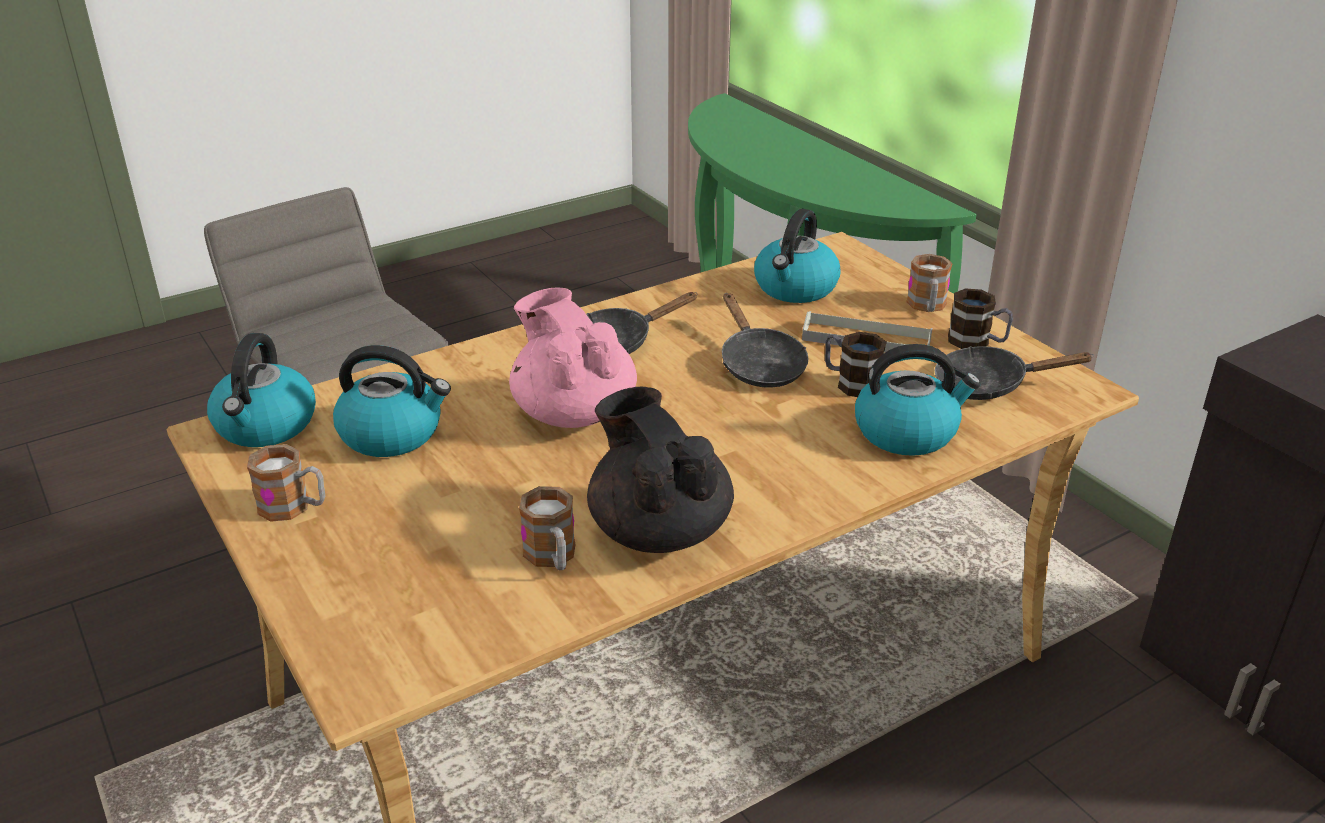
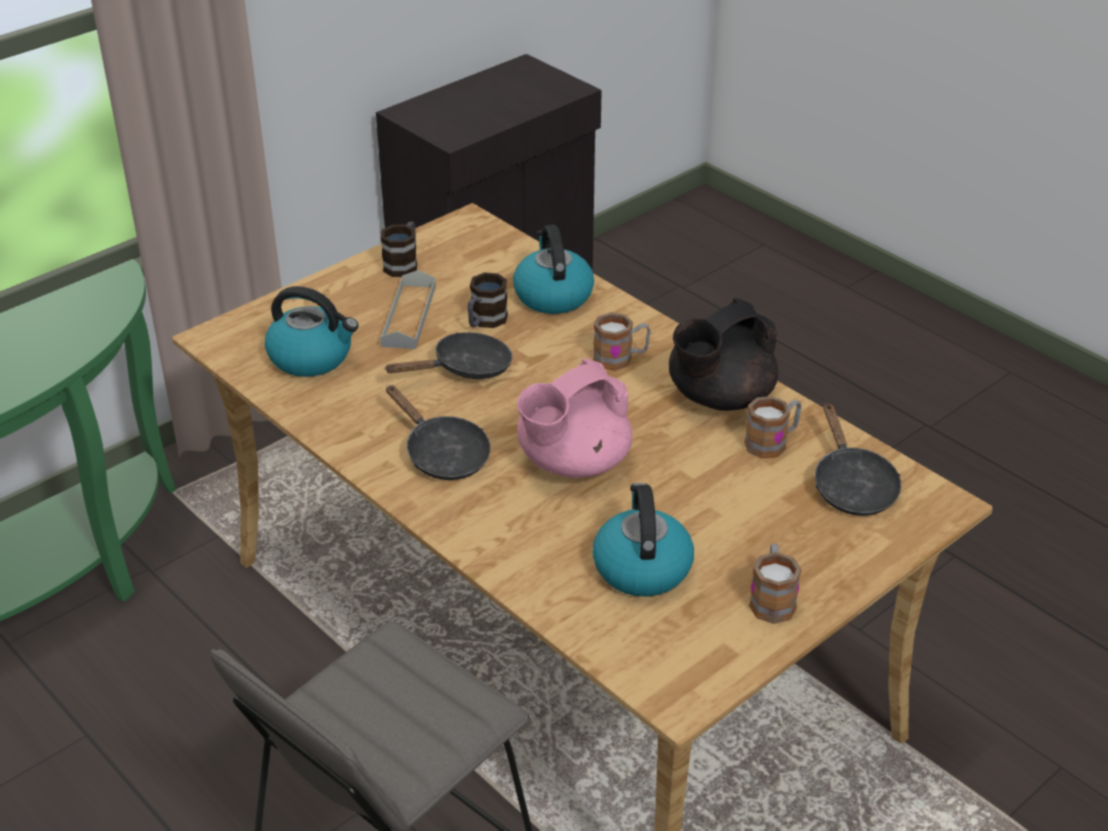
camera: 100 degrees left, 5 degrees up
kettle [207,333,316,447] -> none
mug [906,254,953,312] -> mug moved to [593,312,651,371]
black frying pan [935,346,1094,400] -> black frying pan moved to [815,402,901,516]

